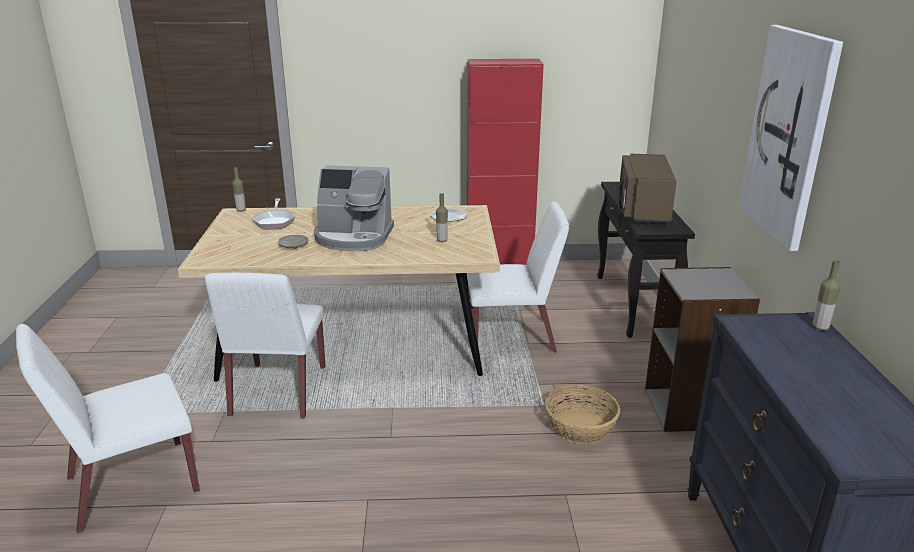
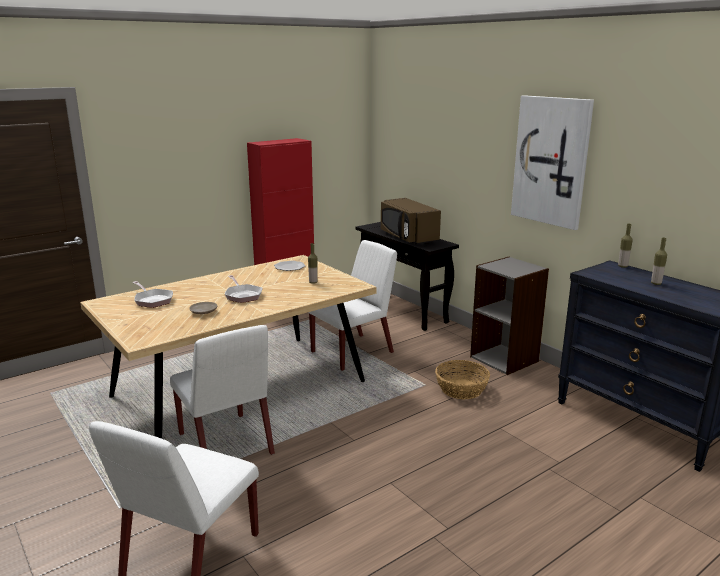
camera: 35 degrees left, 5 degrees down
bottle [232,167,246,212] -> bottle moved to [651,238,667,285]
coffee machine [314,165,394,251] -> frying pan [225,275,263,303]

